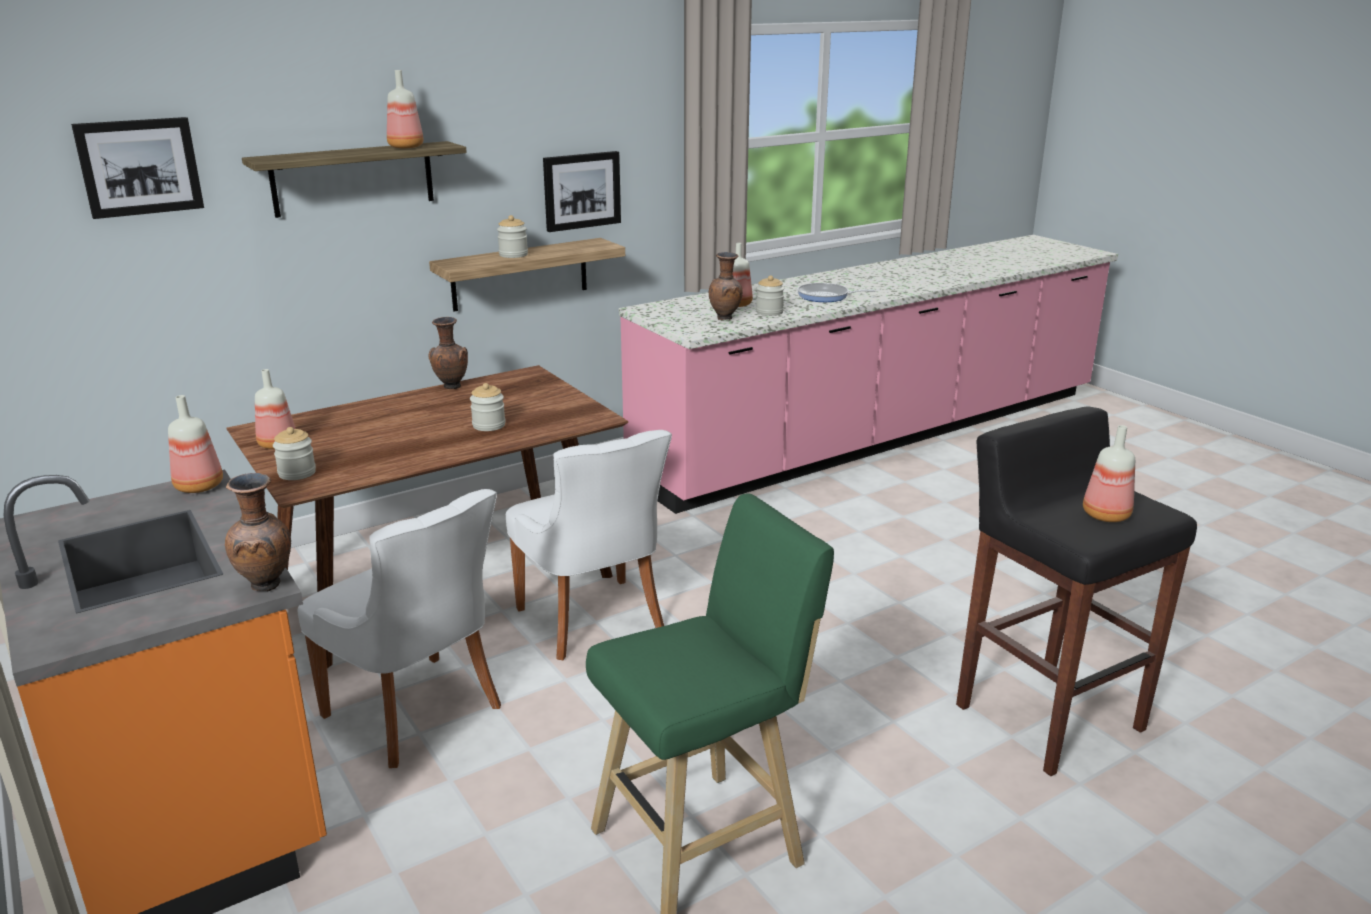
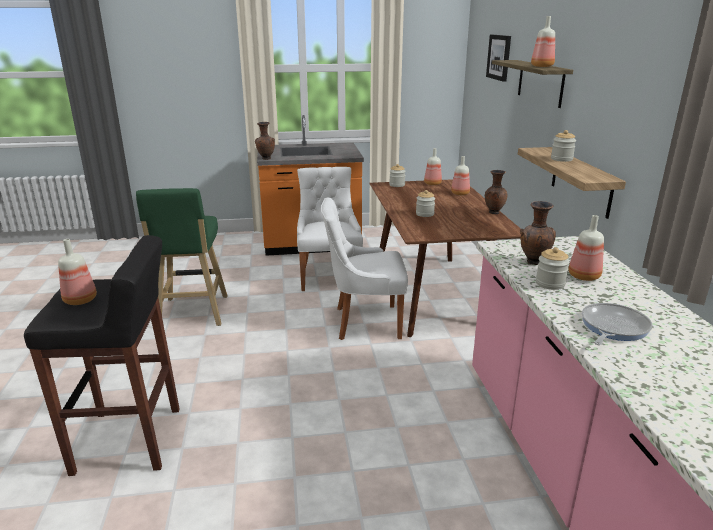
camera: 115 degrees right, 0 degrees up
bottle [168,395,223,493] -> bottle moved to [451,156,470,195]
white chair [297,489,501,768] -> white chair turned 105 degrees clockwise [297,167,363,291]
picture [543,151,621,232] -> none

